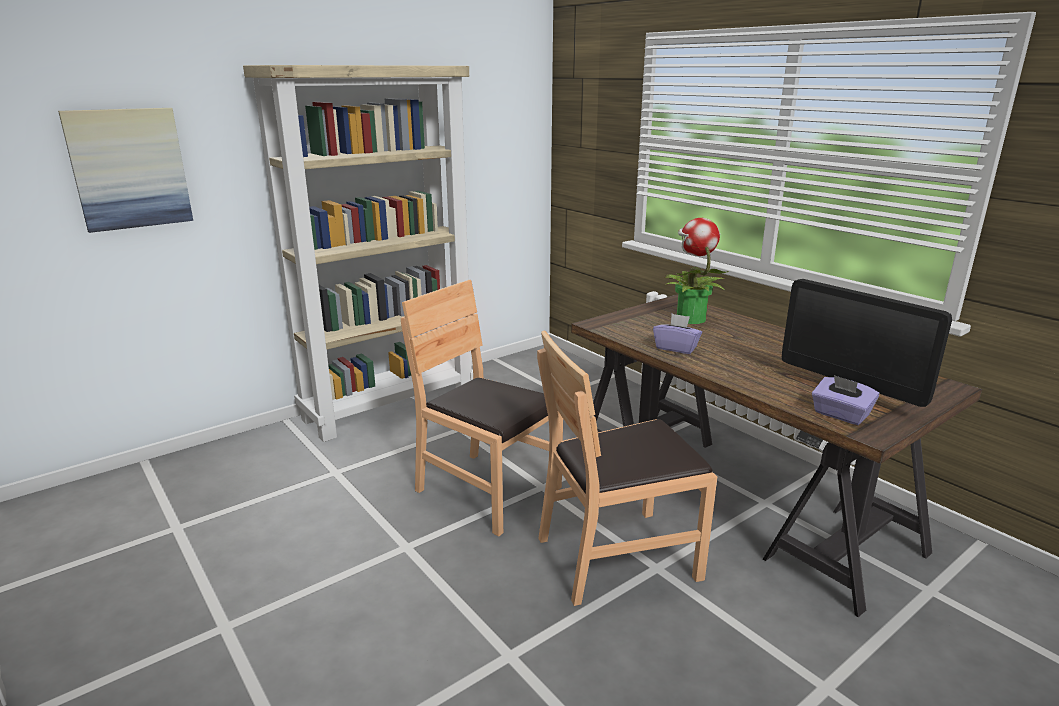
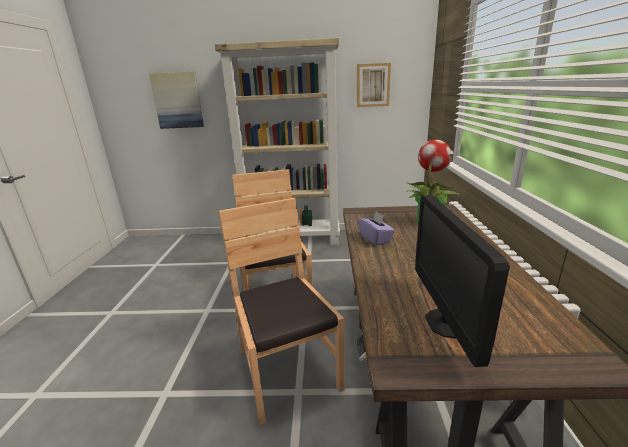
camera: 40 degrees right, 0 degrees up
brown chair [537,330,717,606] -> brown chair turned 45 degrees clockwise [219,198,345,425]
purple tissue box [812,375,879,425] -> none
none -> picture [357,63,391,107]

